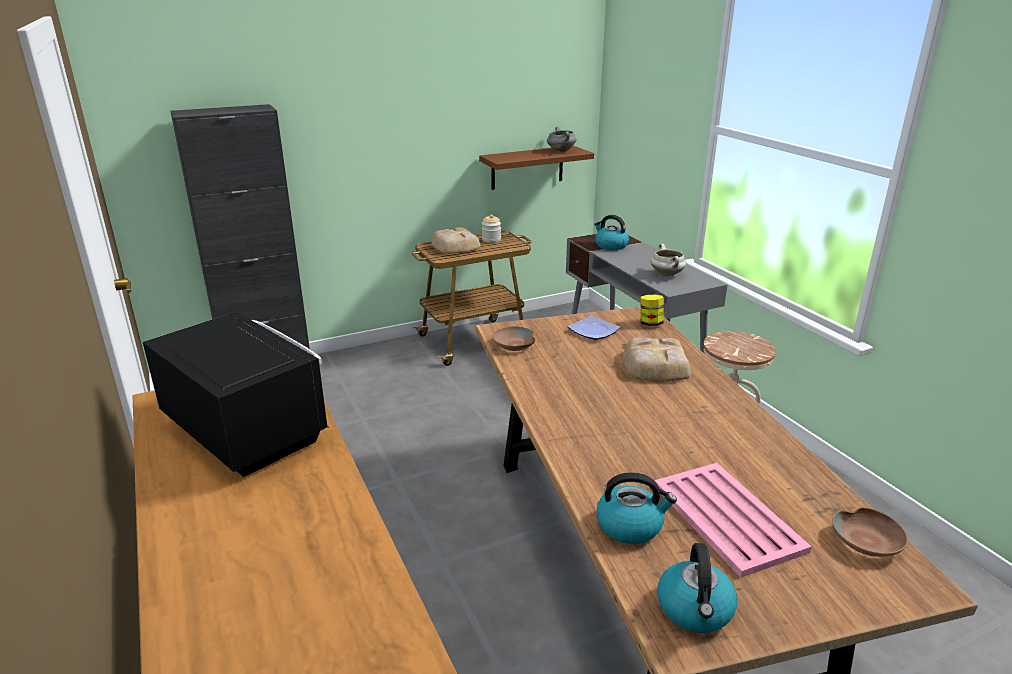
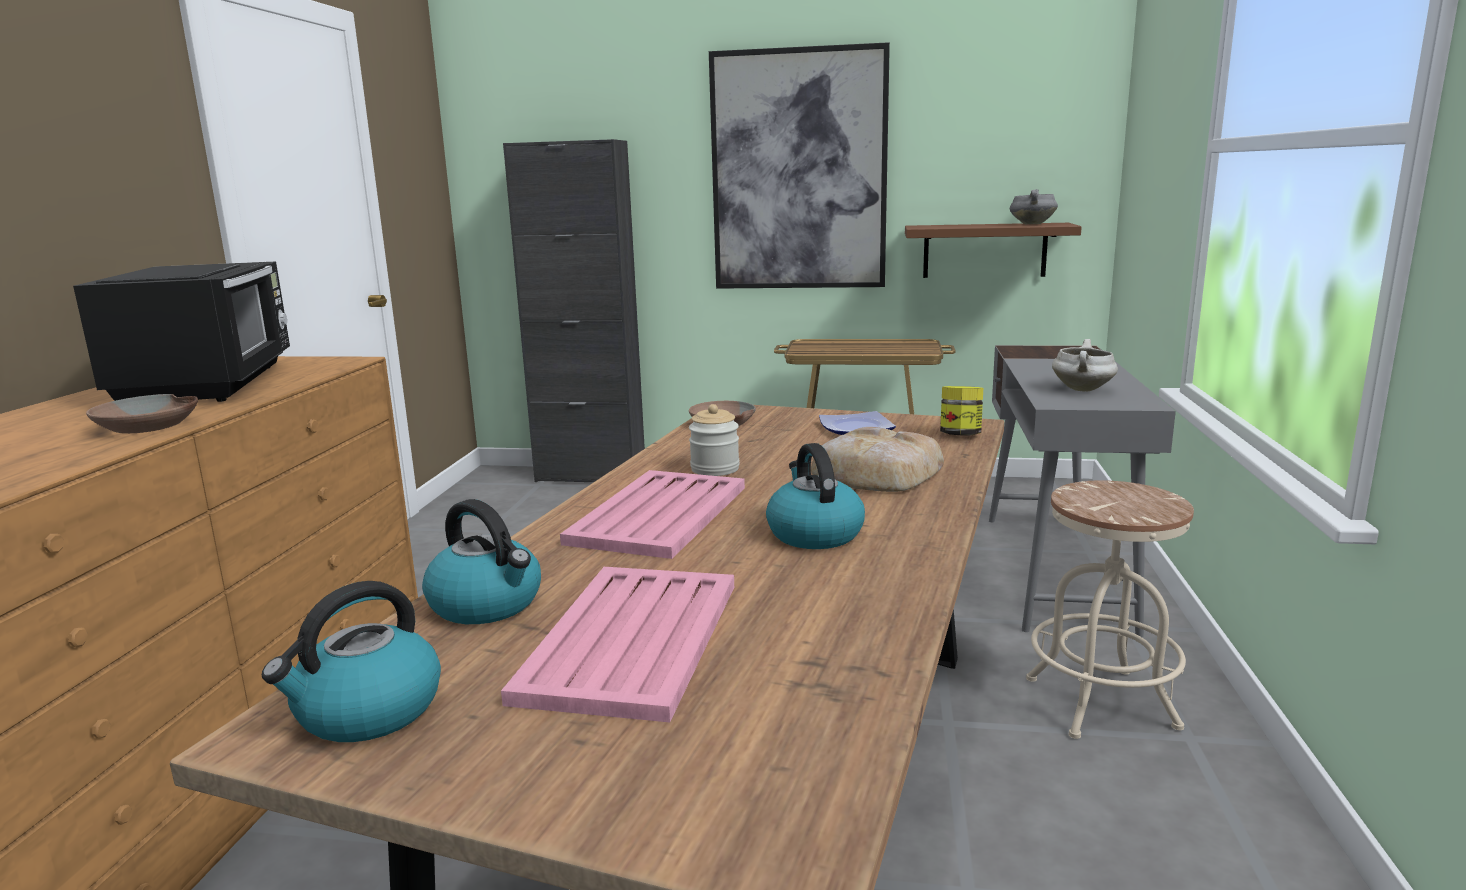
camera: 35 degrees right, 10 degrees down
bread [431,227,481,254] -> none
jar [482,214,501,243] -> jar moved to [689,404,740,476]
kettle [594,215,629,250] -> kettle moved to [766,443,865,549]
brown bowl [833,508,908,557] -> brown bowl moved to [86,394,198,433]
none -> pink tray [560,470,745,559]
none -> picture [709,42,890,289]

